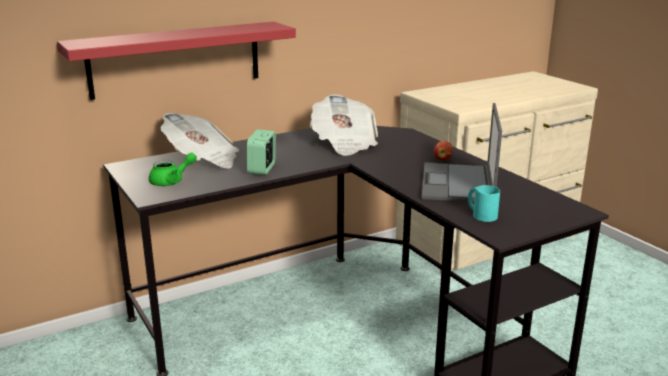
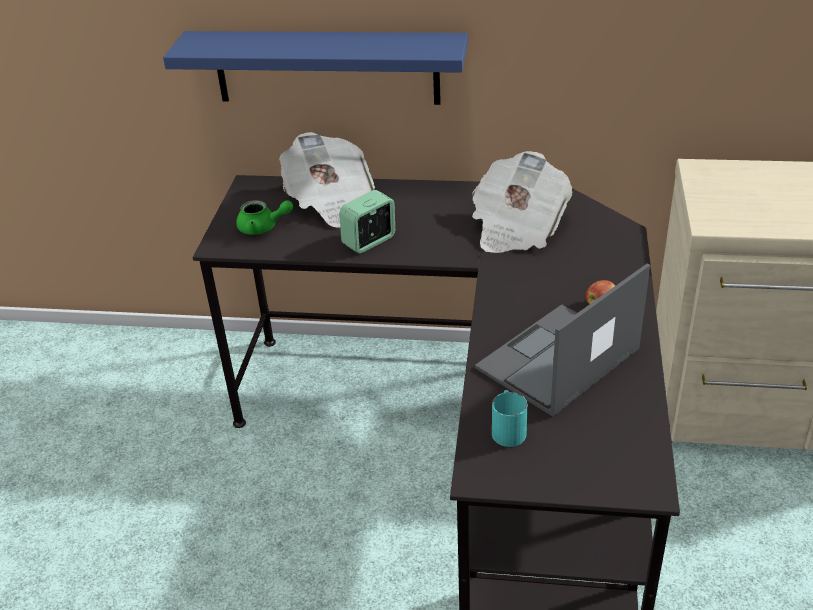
camera: 40 degrees right, 15 degrees up
red shelf [57,22,296,100] -> blue shelf [163,31,468,105]

